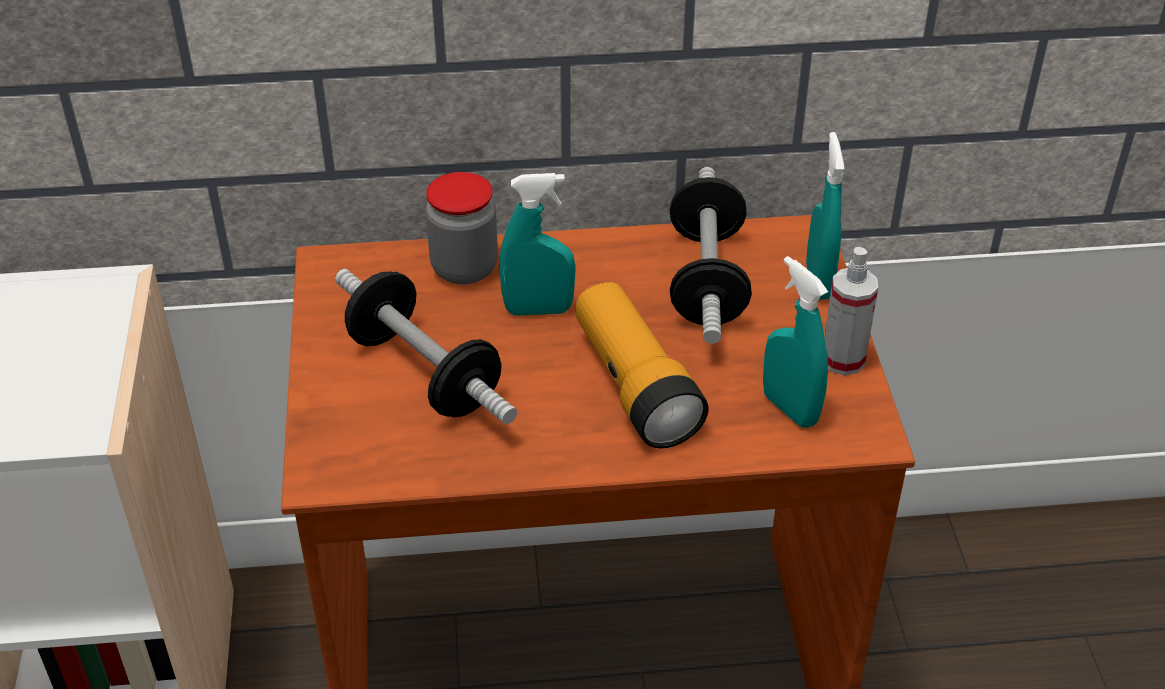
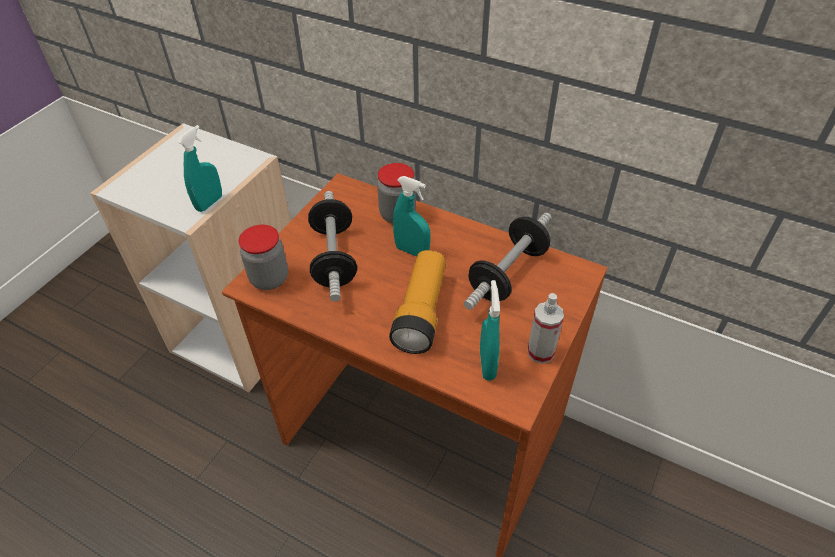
camera: 35 degrees right, 5 degrees up
turquoise spray bottle [806,132,845,300] -> turquoise spray bottle moved to [177,125,222,212]
none -> jar [239,225,288,290]

